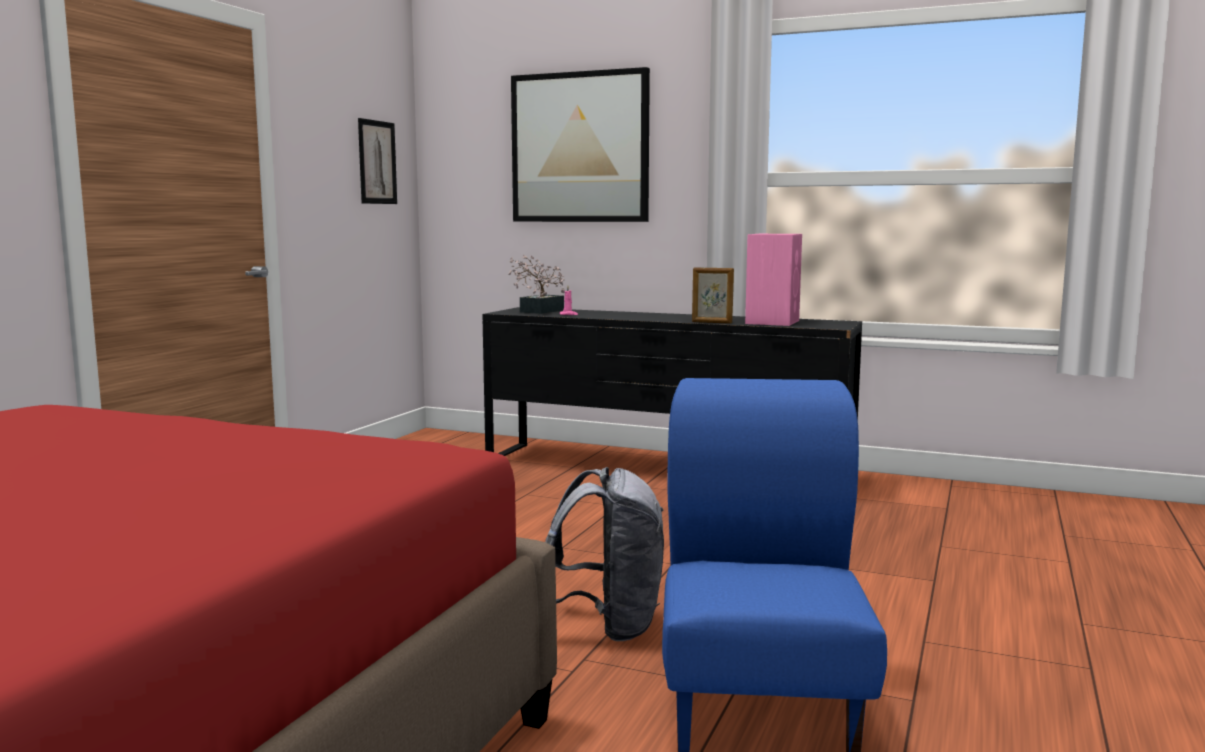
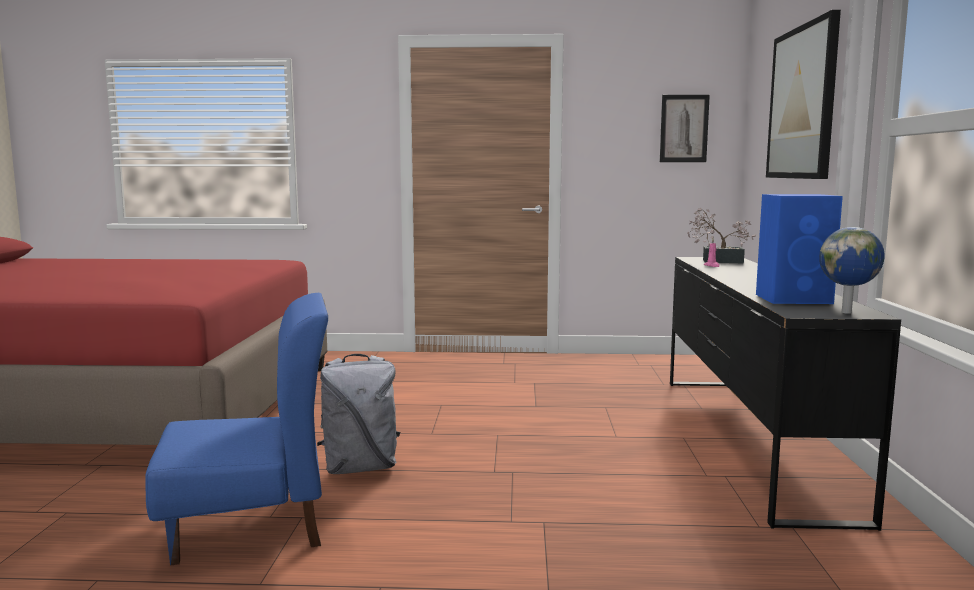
camera: 70 degrees right, 0 degrees up
picture frame [692,267,734,324] -> none
pink speaker [745,234,802,326] -> blue speaker [756,194,843,304]
none -> globe [819,227,885,314]

